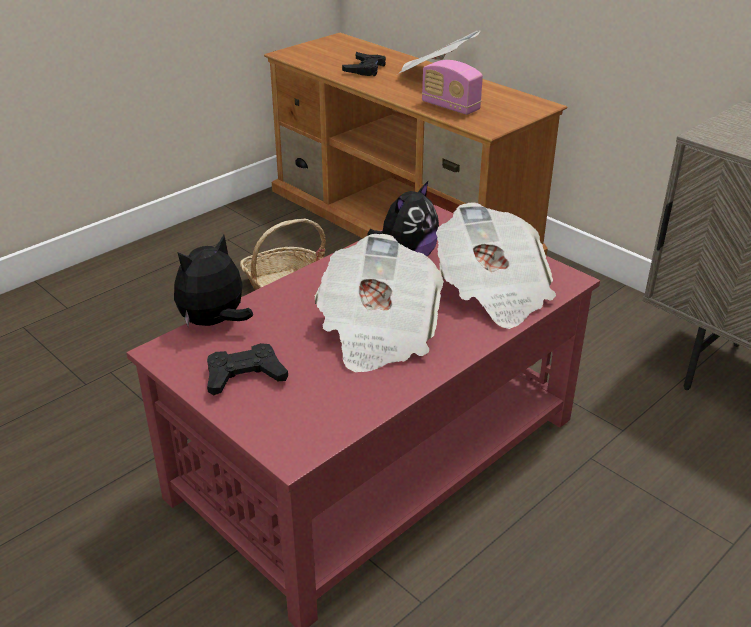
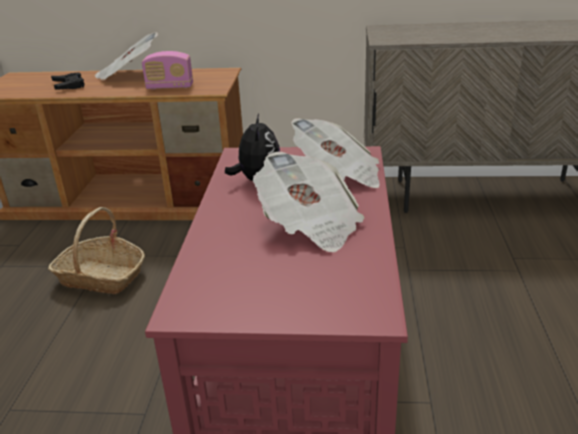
camera: 40 degrees left, 5 degrees down
plush toy [174,234,253,327] -> none
black game controller [207,343,288,395] -> none

